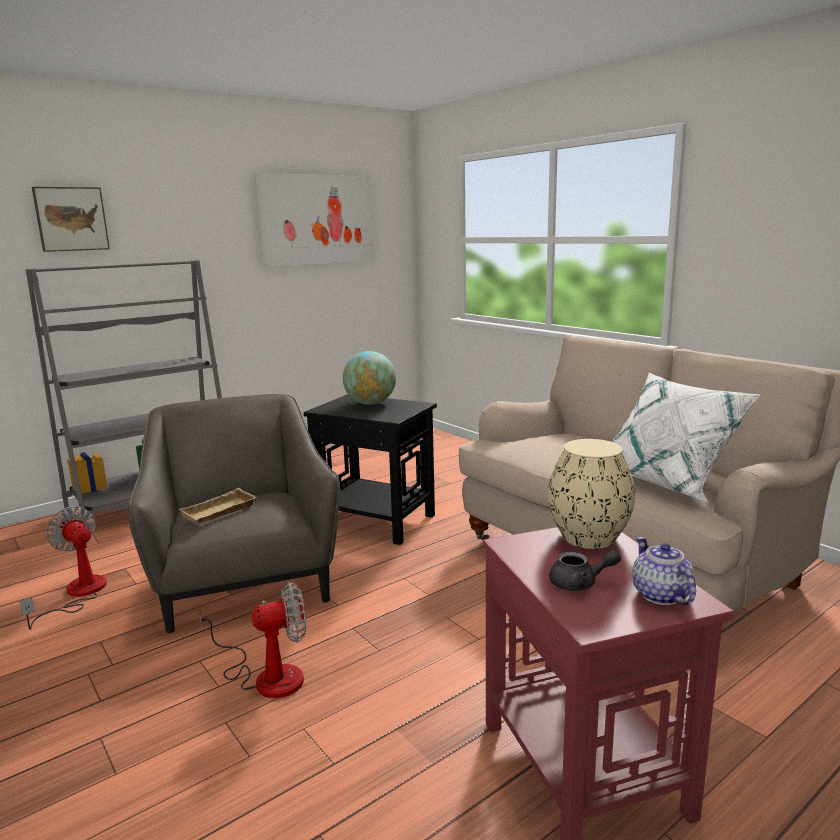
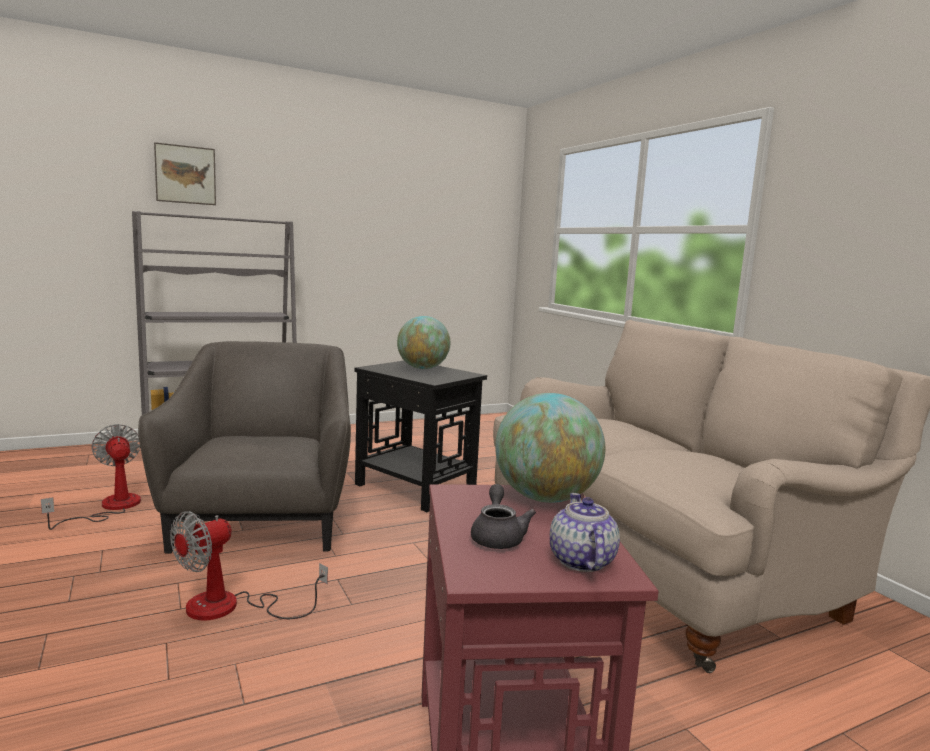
camera: 10 degrees right, 5 degrees down
beige tray [179,488,256,524] -> none
fan [199,582,306,698] -> fan turned 135 degrees clockwise [170,511,328,620]
picture [254,173,375,267] -> none
beige vase [548,439,635,549] -> globe [495,393,605,503]
grey teapot [549,550,621,591] -> grey teapot turned 105 degrees counterclockwise [471,484,536,549]
white pillow [613,373,761,502] -> none

